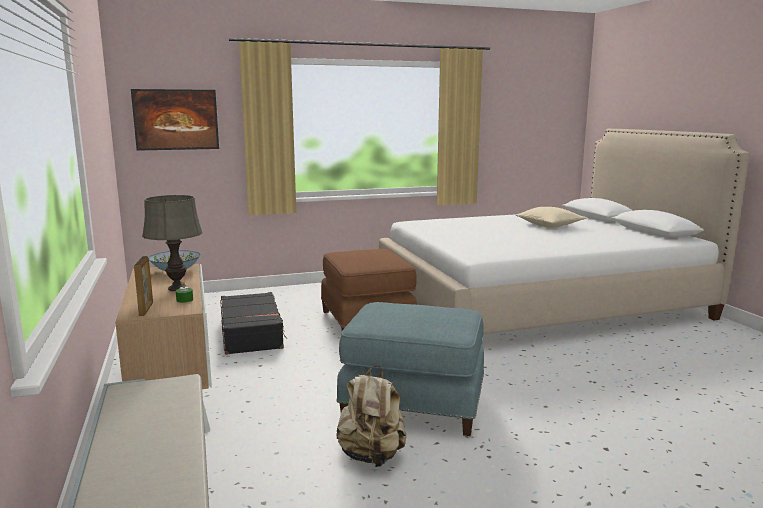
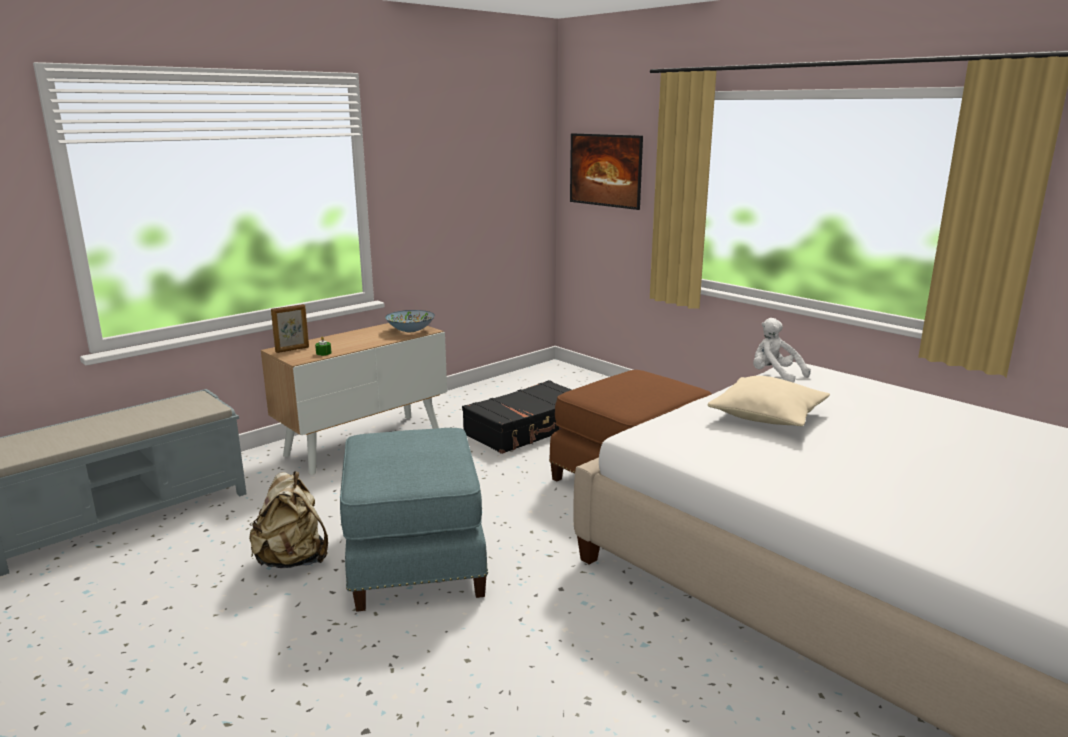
camera: 65 degrees right, 5 degrees up
grey table lamp [142,195,202,291] -> none
beige pillow [515,207,587,228] -> beige pillow moved to [707,376,830,426]
none -> white plush toy [753,318,811,383]

